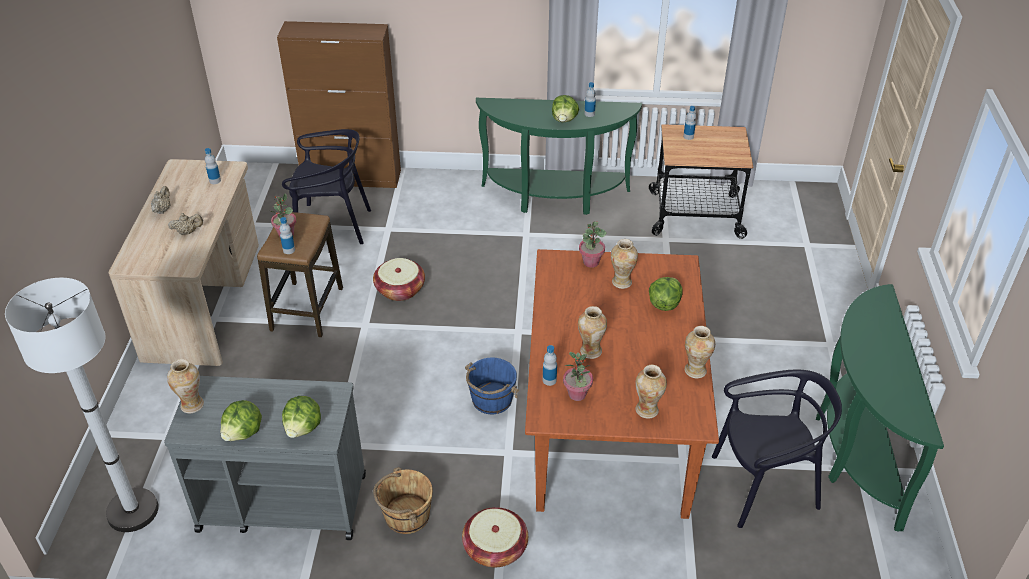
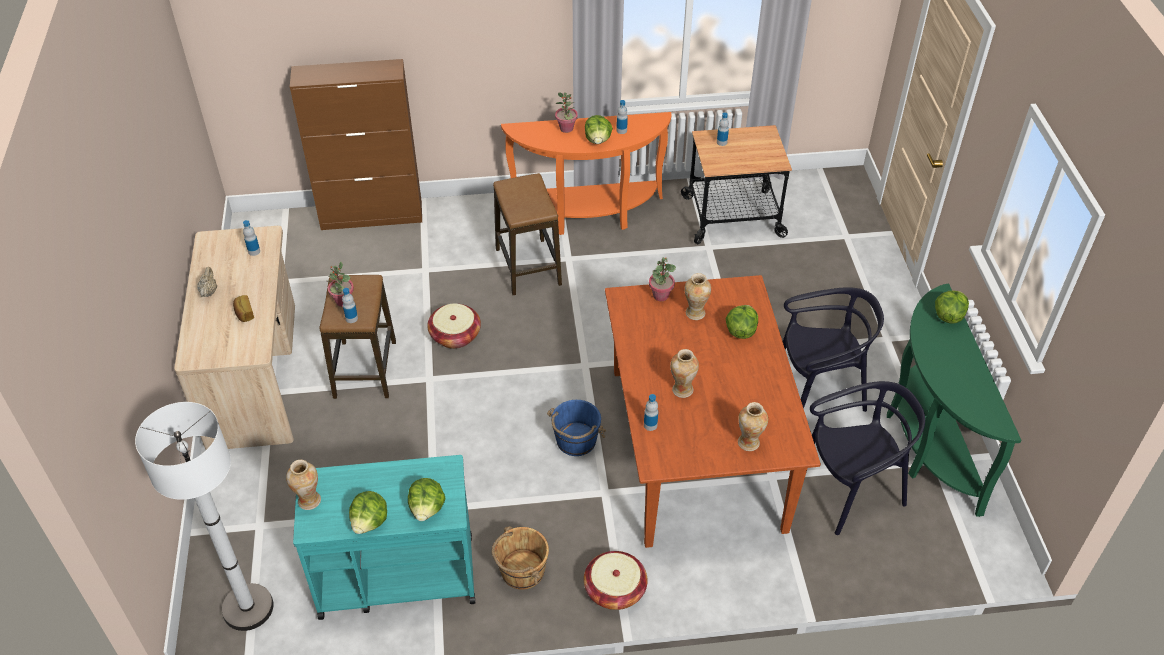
camera: 10 degrees left, 5 degrees up
grey cart [164,376,366,540] -> turquoise cart [293,455,475,620]
beige teapot [168,213,203,235] -> bread [233,295,254,322]
black chair [282,129,371,244] -> black chair moved to [783,287,884,412]
green console table [476,98,642,215] -> orange console table [501,112,671,235]
potted plant [563,352,593,401] -> potted plant moved to [555,92,578,133]
vase [684,326,715,378] -> none
none -> stool [493,173,562,295]
none -> lettuce [935,290,969,324]

